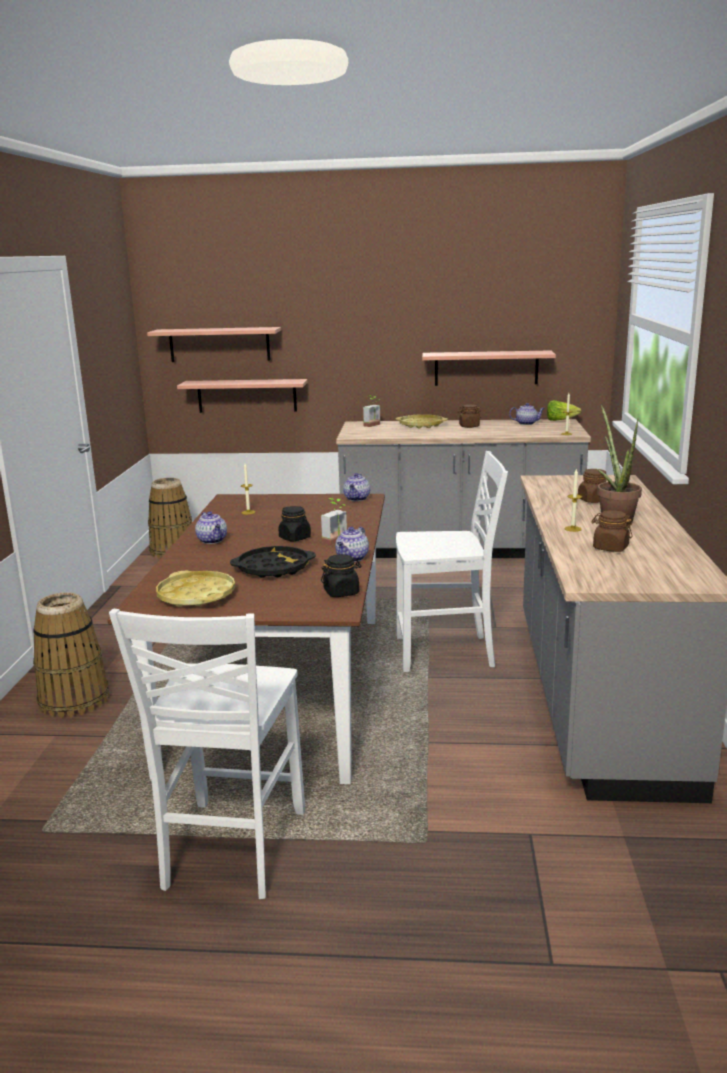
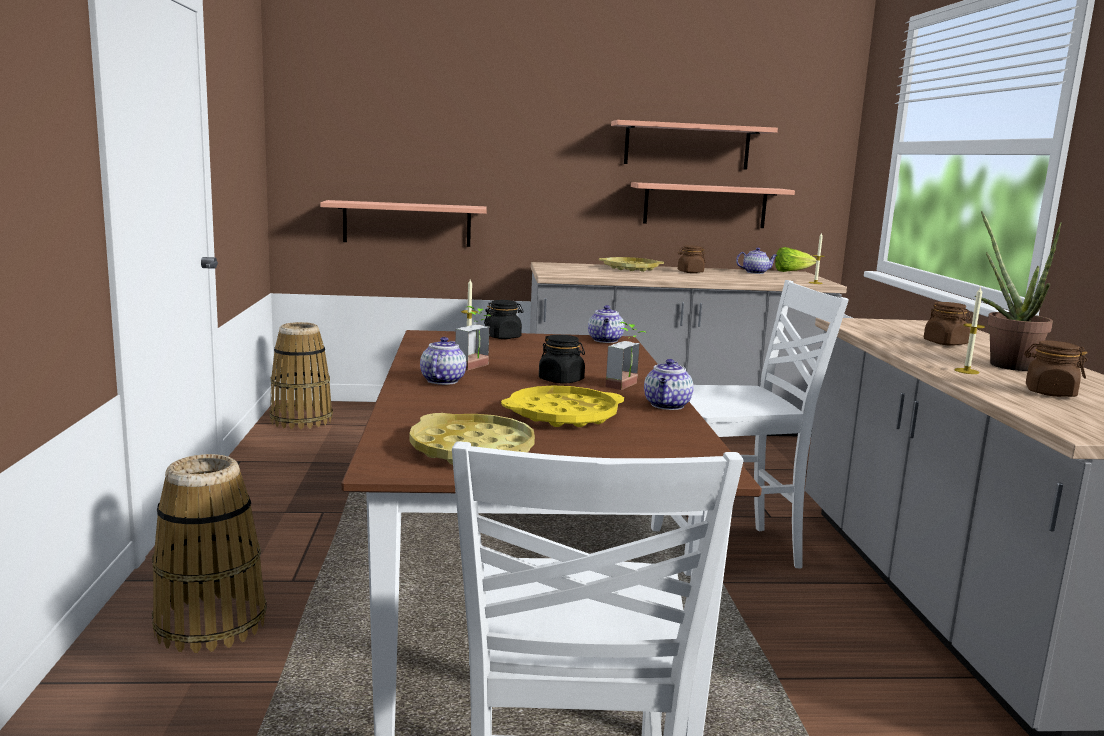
camera: 10 degrees left, 5 degrees down
shelf [147,327,281,362] -> shelf moved to [611,120,778,169]
teapot [195,511,227,544] -> teapot turned 135 degrees counterclockwise [420,337,466,385]
black tray [230,546,316,578] -> yellow tray [501,386,624,427]
black jar [321,554,361,597] -> black jar moved to [484,300,524,339]
potted plant [363,395,380,427] -> potted plant moved to [455,306,490,370]

